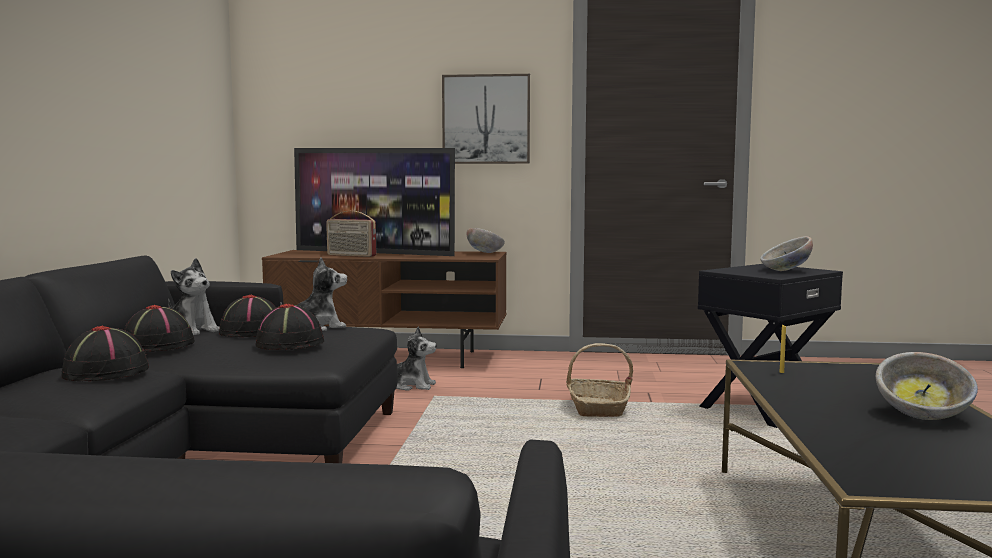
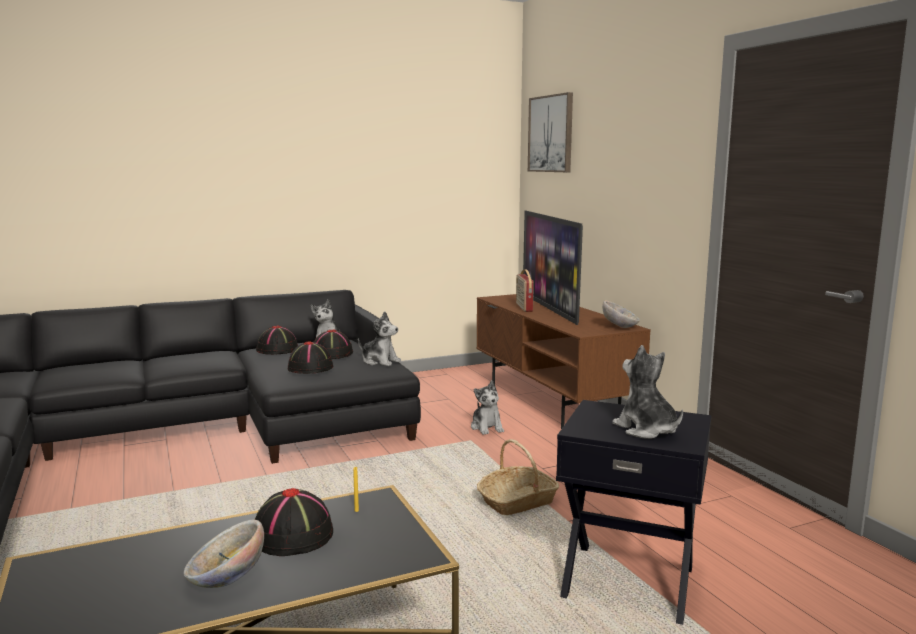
camera: 60 degrees right, 5 degrees up
black hat [62,325,149,381] -> black hat moved to [255,488,333,556]
picture [442,74,530,164] -> picture moved to [528,92,573,172]
bowl [760,236,813,271] -> plush toy [612,345,683,439]

